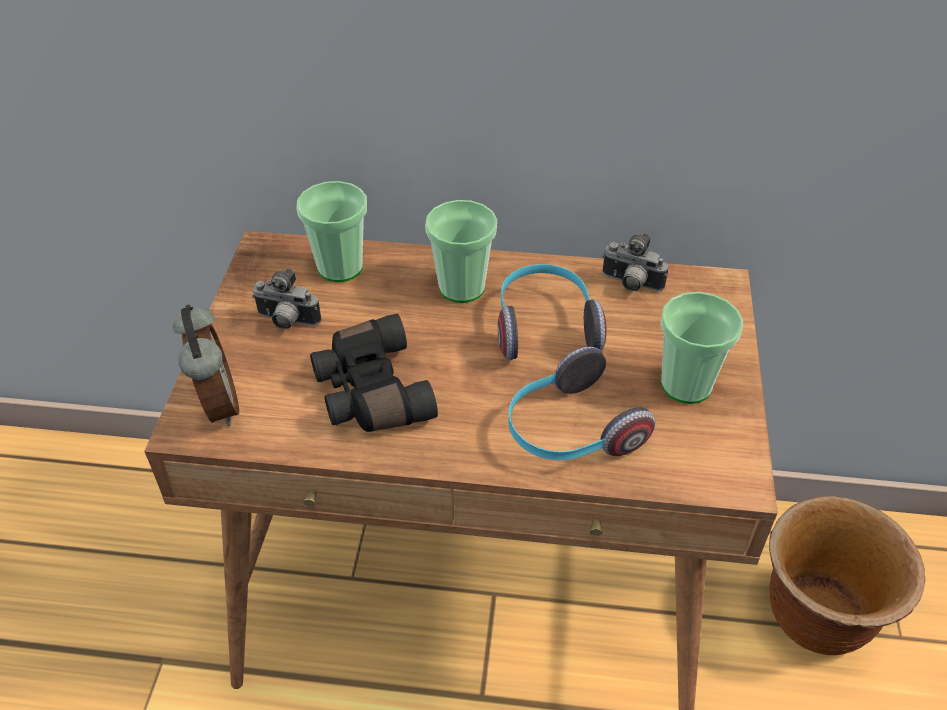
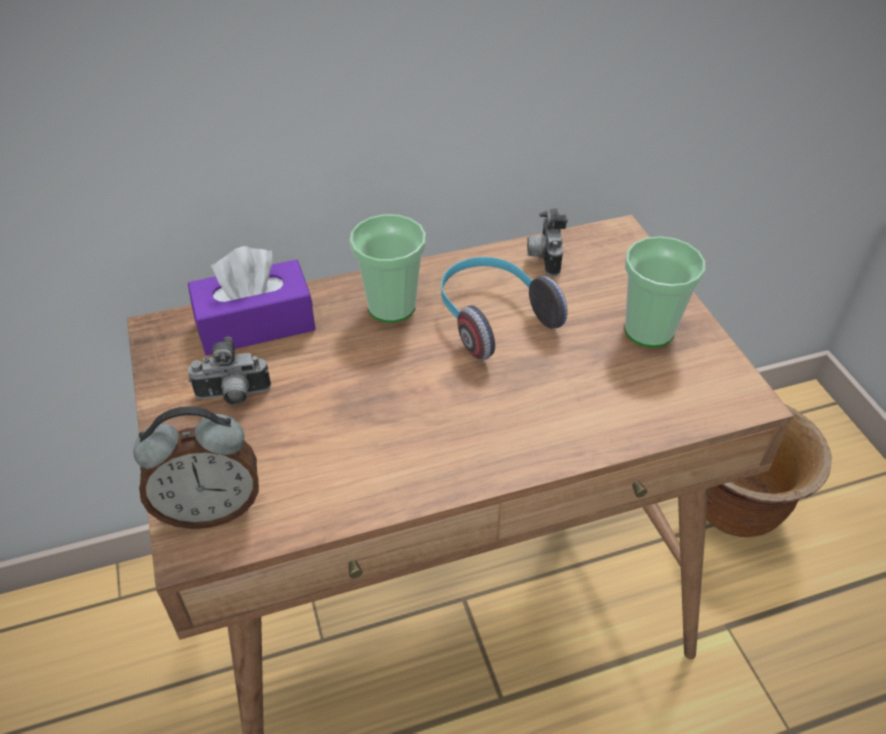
camera: 25 degrees left, 0 degrees up
alarm clock [173,304,239,426] -> alarm clock turned 120 degrees clockwise [133,406,259,529]
cup [296,181,367,282] -> purple tissue box [188,246,316,355]
black binoculars [310,314,438,432] -> none
headphones [508,347,655,460] -> none
camera [602,233,668,291] -> camera turned 90 degrees clockwise [527,208,568,276]

